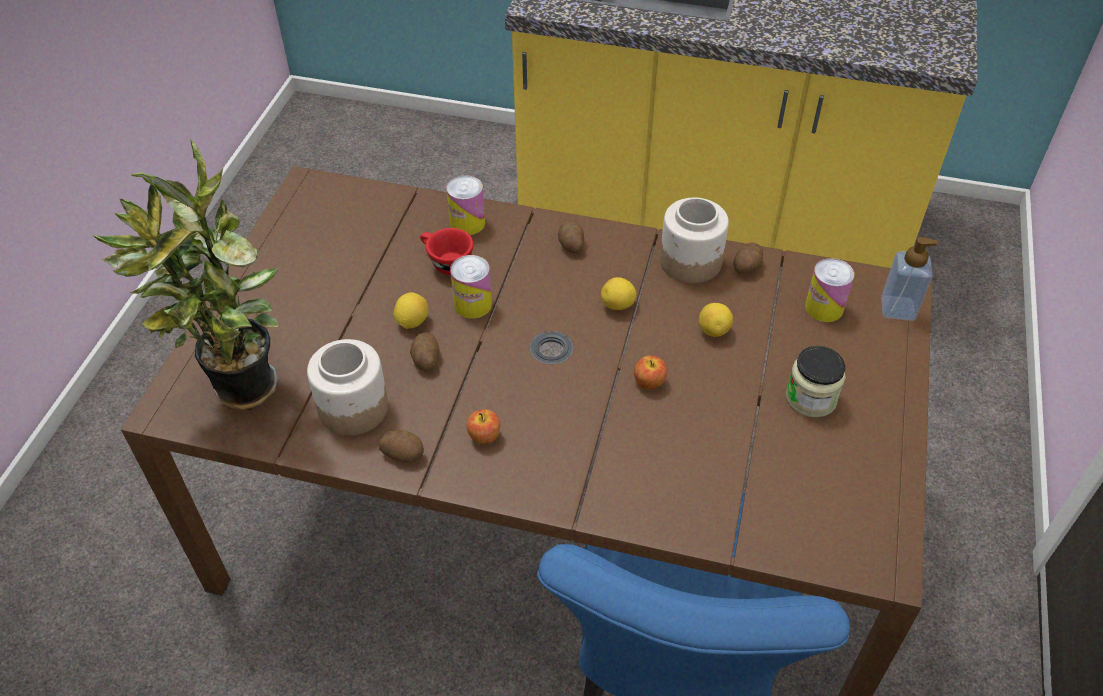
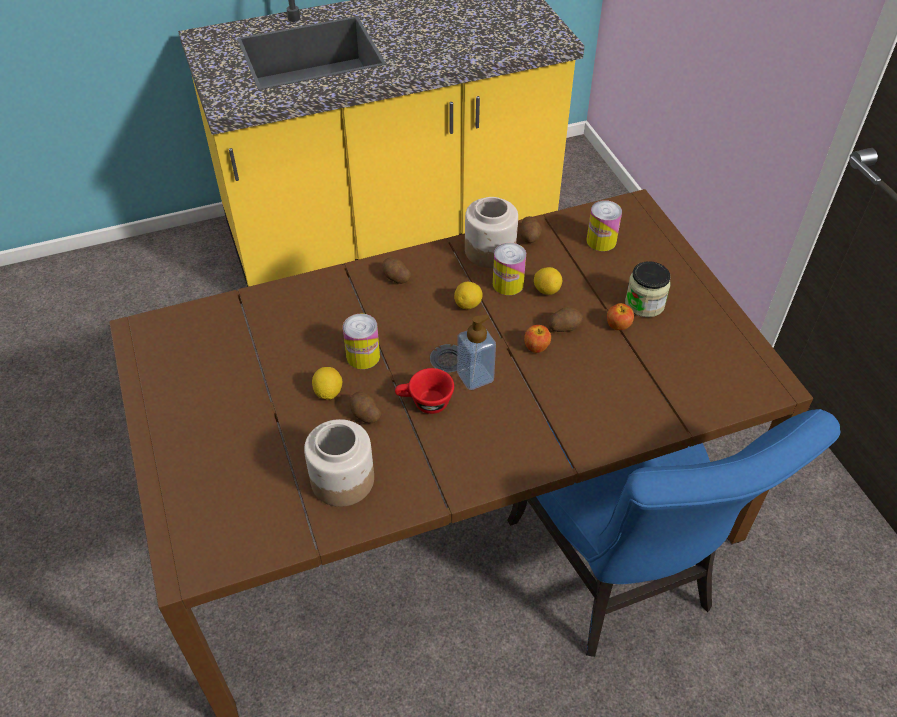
camera: 35 degrees left, 0 degrees up
potted plant [93,138,279,410] -> none
potato [378,430,424,463] -> potato moved to [548,308,583,332]
red cup [420,228,473,275] -> red cup moved to [395,368,454,414]
can [446,175,485,235] -> can moved to [493,243,526,295]
apple [466,409,500,444] -> apple moved to [607,303,634,330]
soap dispenser [881,237,937,321] -> soap dispenser moved to [457,314,496,390]

